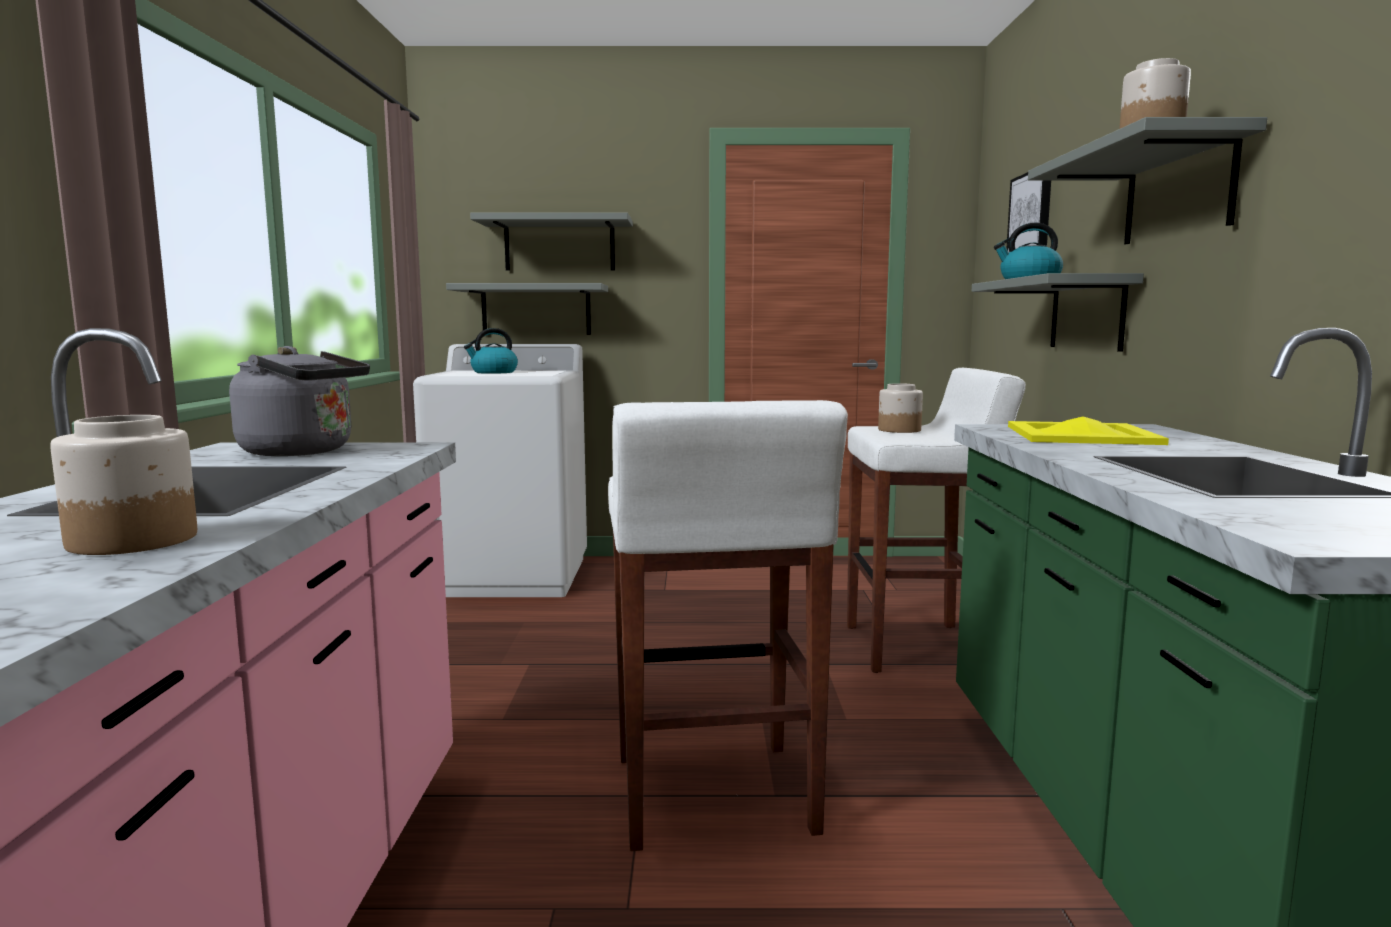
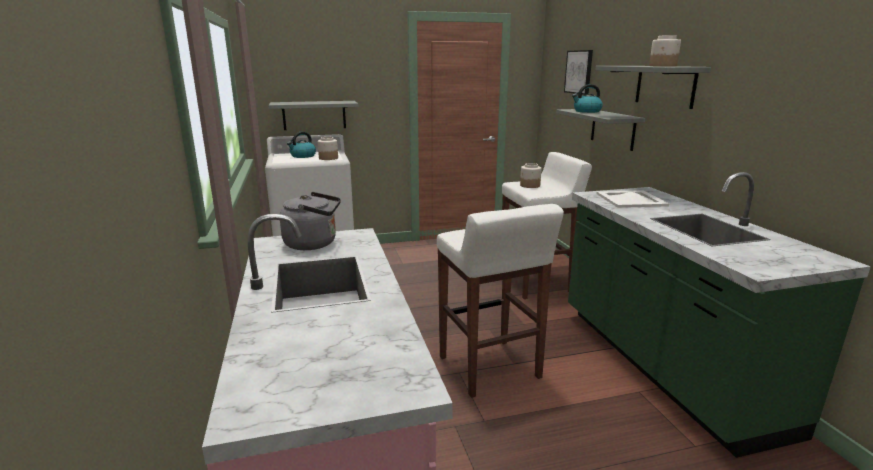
camera: 15 degrees left, 10 degrees up
jar [50,415,197,555] -> jar moved to [318,137,338,160]
grey shelf [470,213,633,270] -> none
yellow tray [1008,416,1169,445] -> white tray [597,190,669,208]

